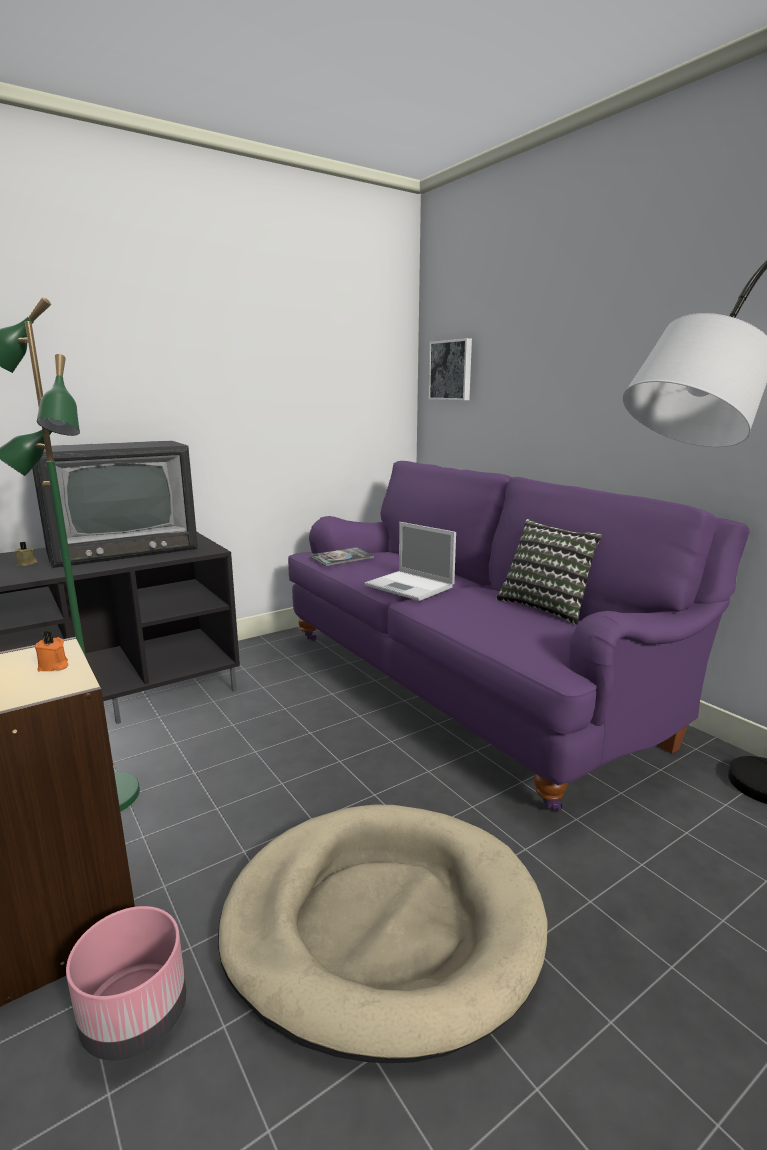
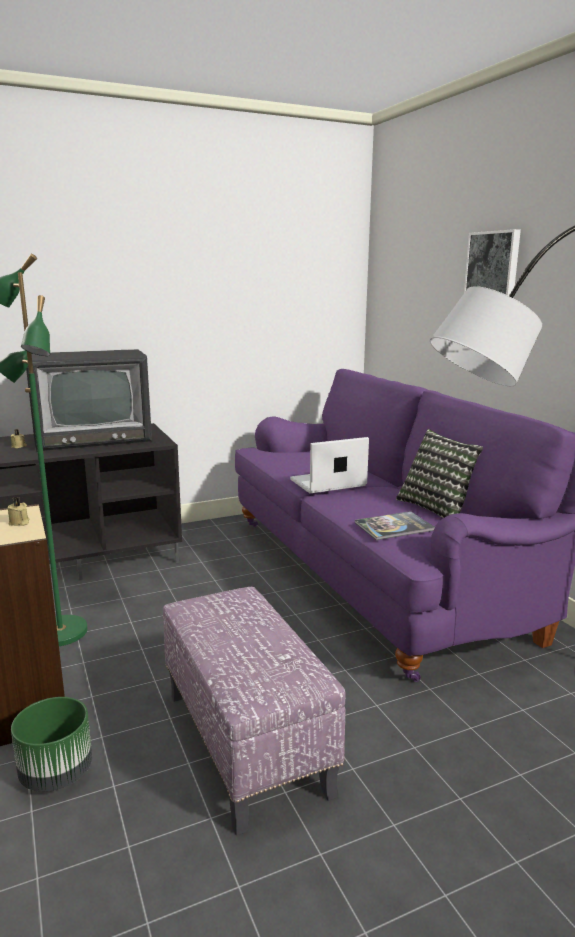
camera: 10 degrees right, 0 degrees up
orange candle [35,630,68,672] -> beige candle [7,497,29,526]
pink planter [66,906,187,1061] -> green planter [11,697,92,792]
beige dog bed [218,804,548,1063] -> ottoman [163,587,346,836]
book [310,547,374,566] -> book moved to [355,511,435,540]
laptop [364,522,456,601] -> laptop turned 105 degrees clockwise [290,437,369,494]
picture [428,338,472,400] -> picture moved to [464,229,521,298]

